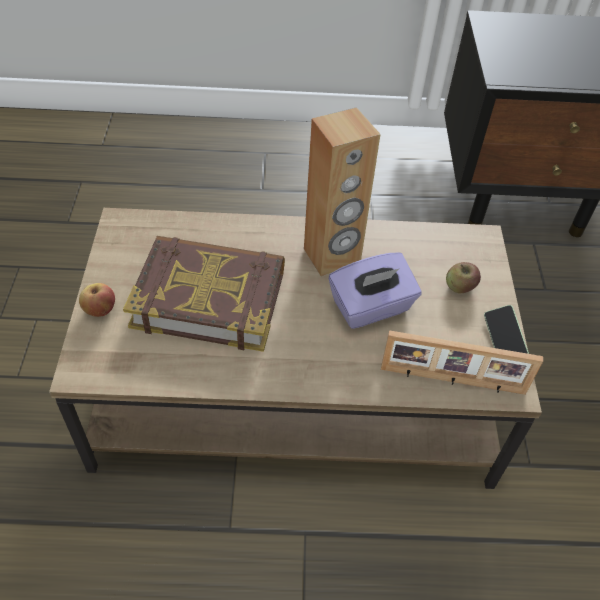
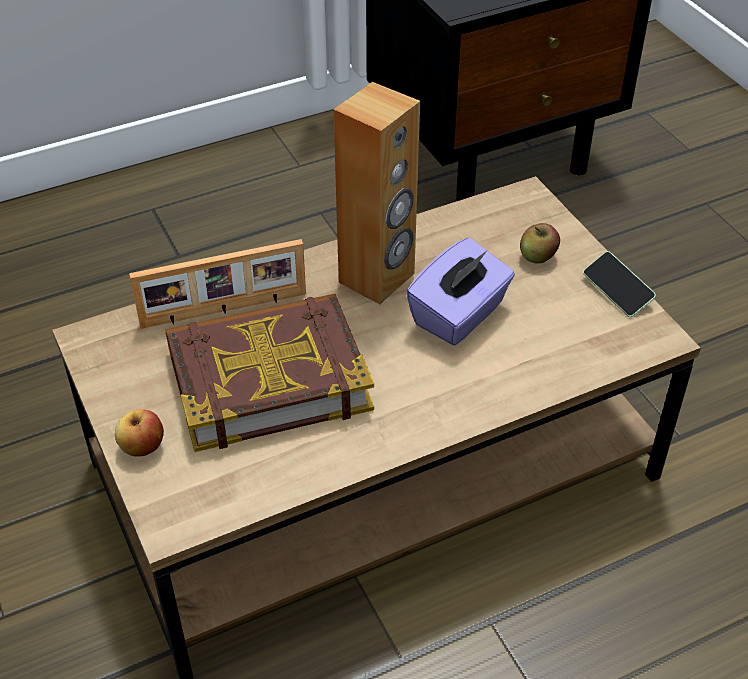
camera: 25 degrees left, 5 degrees down
picture frame [381,330,543,395] -> picture frame moved to [129,239,306,329]

